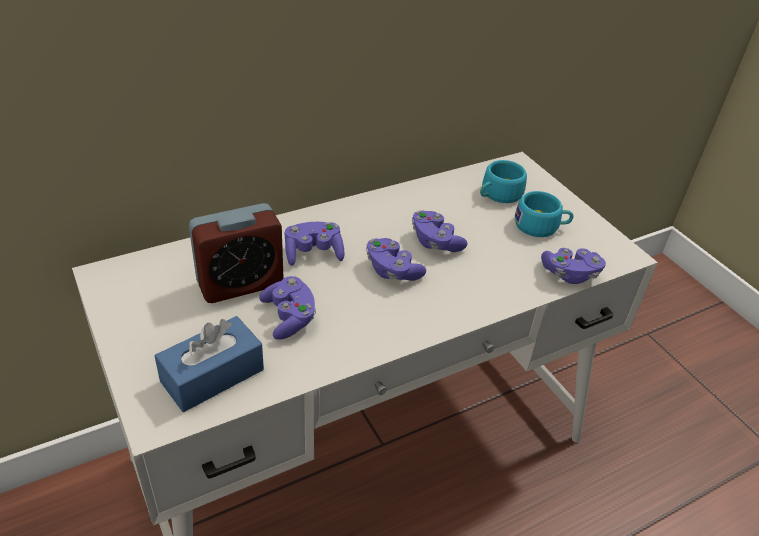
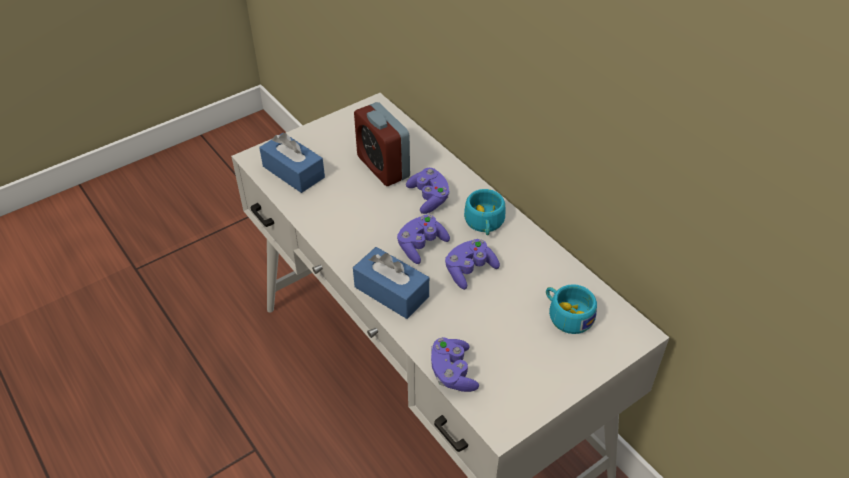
camera: 85 degrees right, 5 degrees up
purple game controller [259,276,316,340] -> none
turquoise cup [515,191,574,237] -> turquoise cup moved to [464,189,505,235]
none -> blue tissue box [353,247,429,319]

